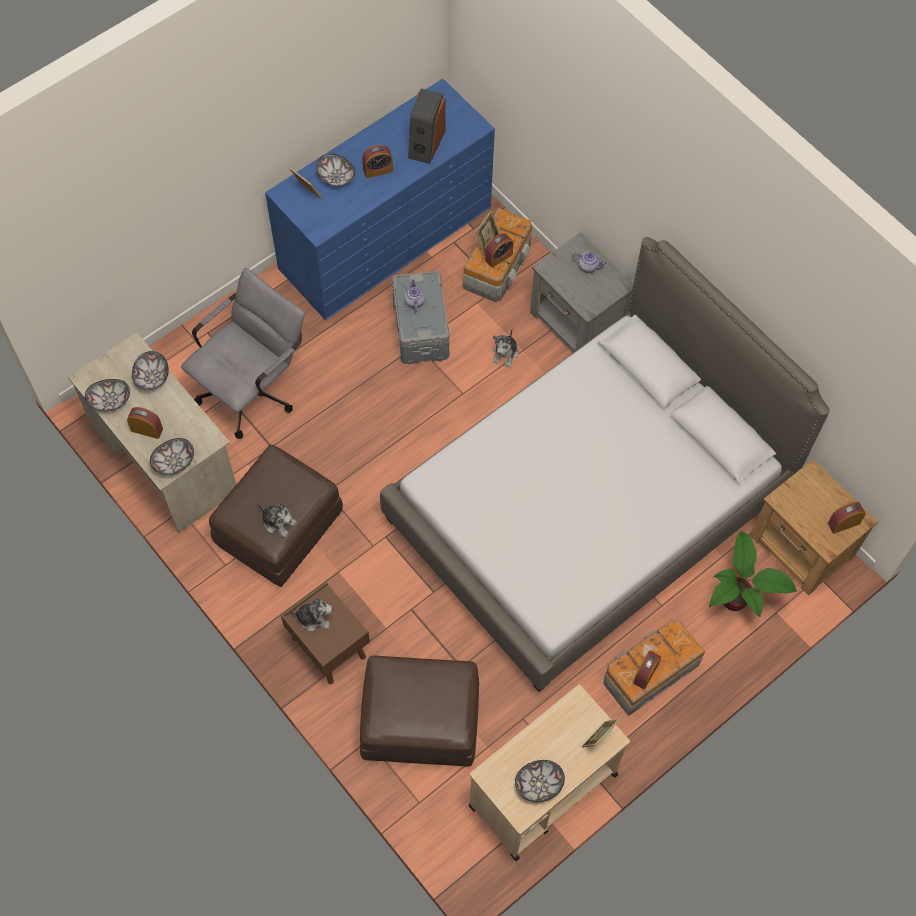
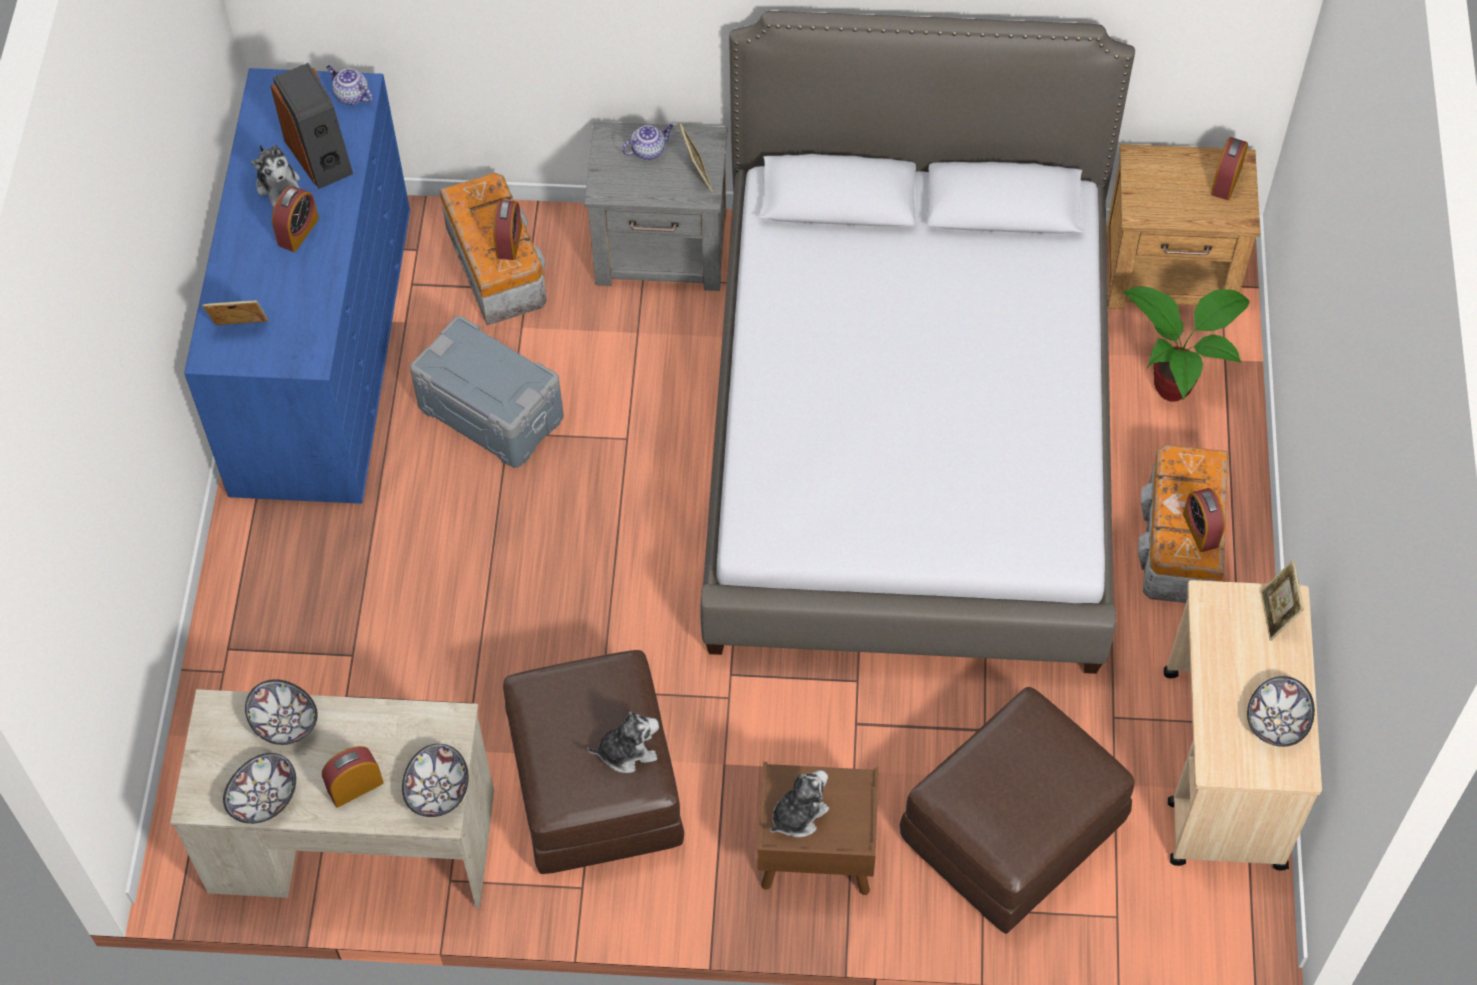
camera: 45 degrees left, 5 degrees down
grey office chair [181,268,305,439] -> none
bowl [316,154,355,187] -> none
teapot [404,280,425,312] -> teapot moved to [326,65,372,105]
picture frame [476,211,499,256] -> picture frame moved to [679,123,713,192]
plush toy [493,329,518,368] -> plush toy moved to [251,144,300,207]

